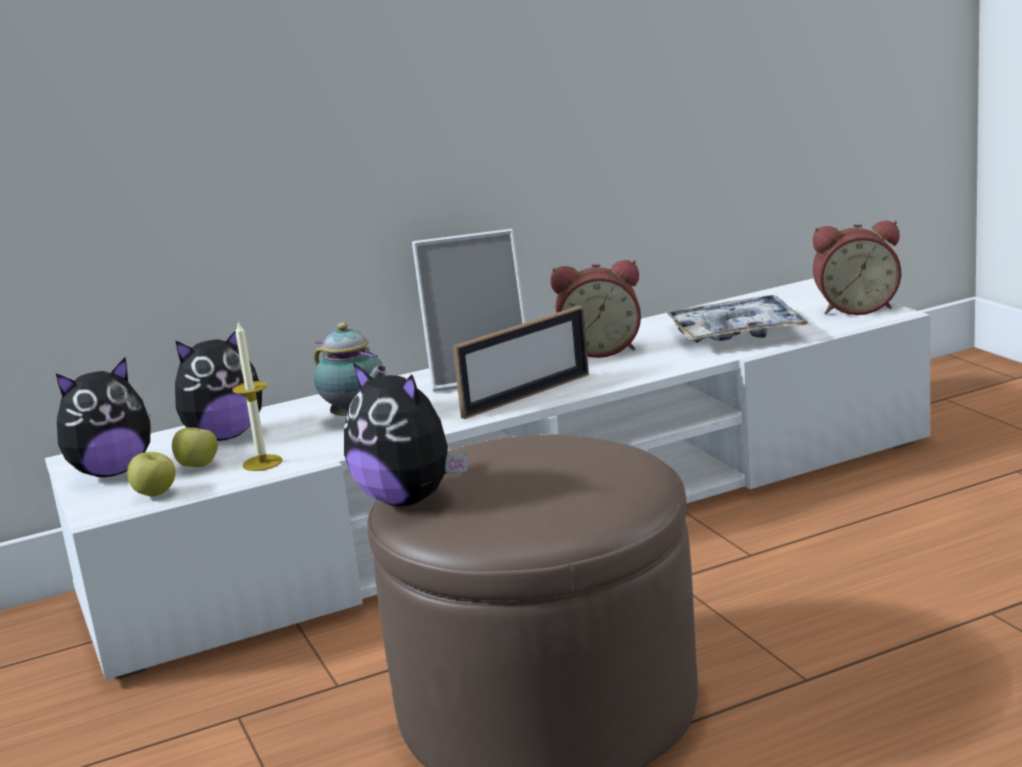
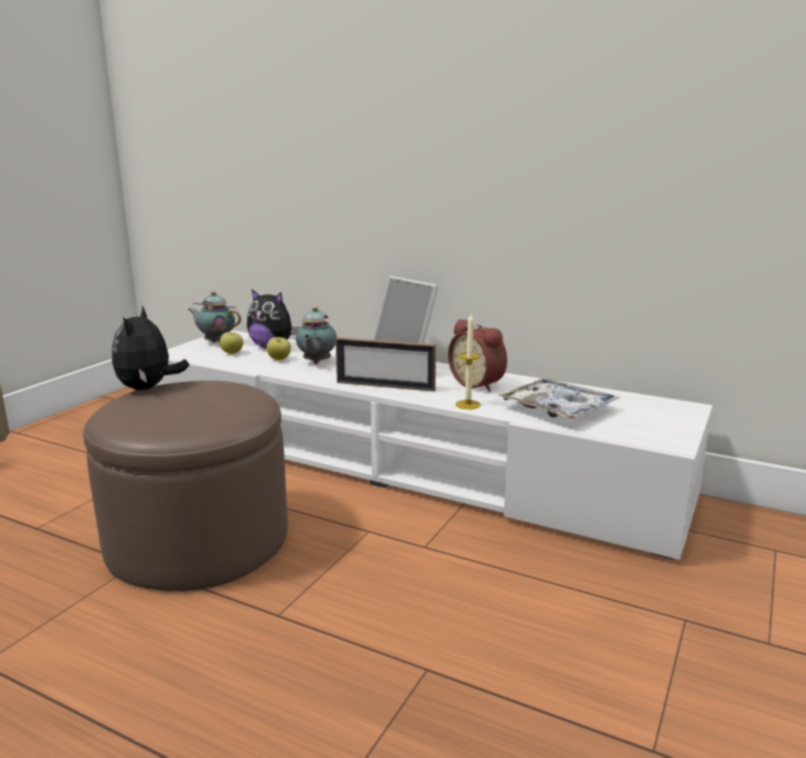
camera: 50 degrees right, 0 degrees up
plush toy [56,357,151,477] -> teapot [187,291,241,343]
apple [127,452,176,497] -> apple moved to [267,337,291,360]
candle [232,322,282,471] -> candle moved to [456,314,481,409]
alarm clock [813,221,901,315] -> none

